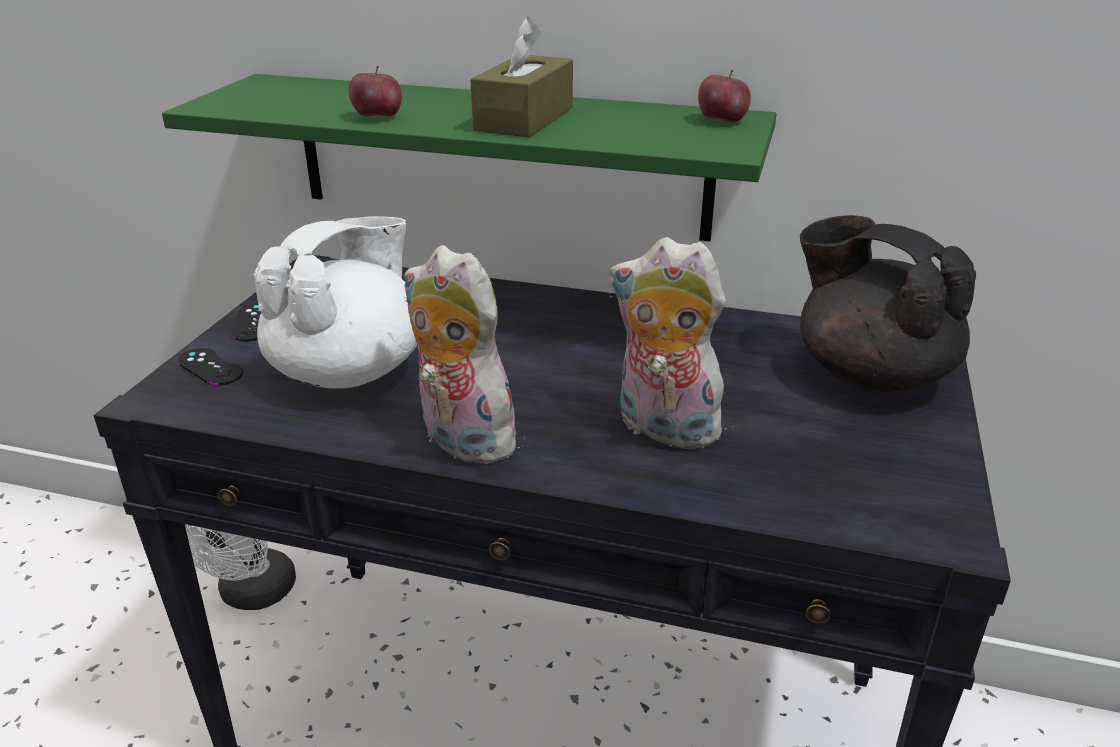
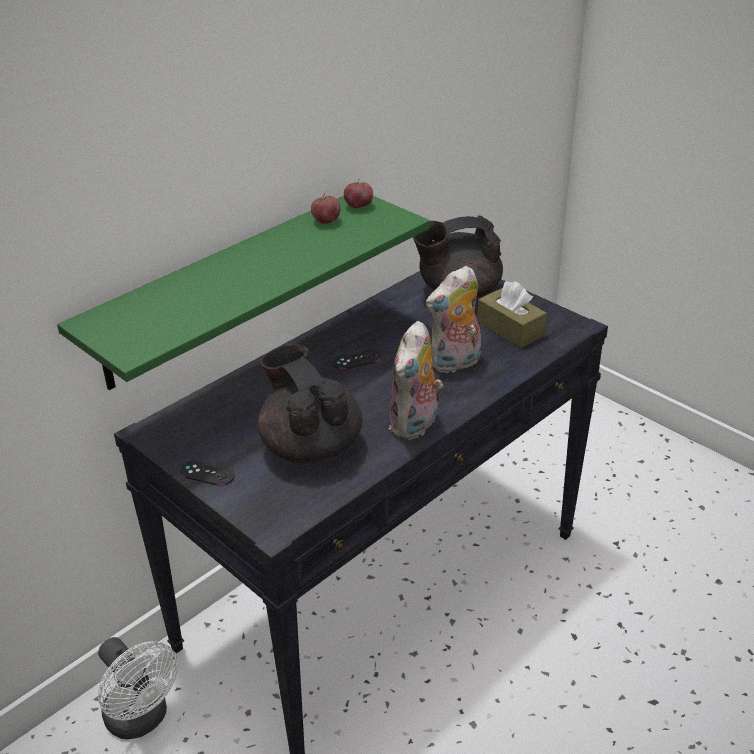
camera: 60 degrees left, 5 degrees up
black game controller [177,348,243,386] -> black game controller moved to [333,350,381,369]
white teapot [254,216,417,389] -> black teapot [257,344,362,464]
apple [349,66,402,117] -> apple moved to [311,193,341,224]
plush toy [404,245,528,465] -> plush toy turned 45 degrees counterclockwise [389,321,443,440]
brown tissue box [470,17,573,137] -> brown tissue box moved to [477,281,547,348]

